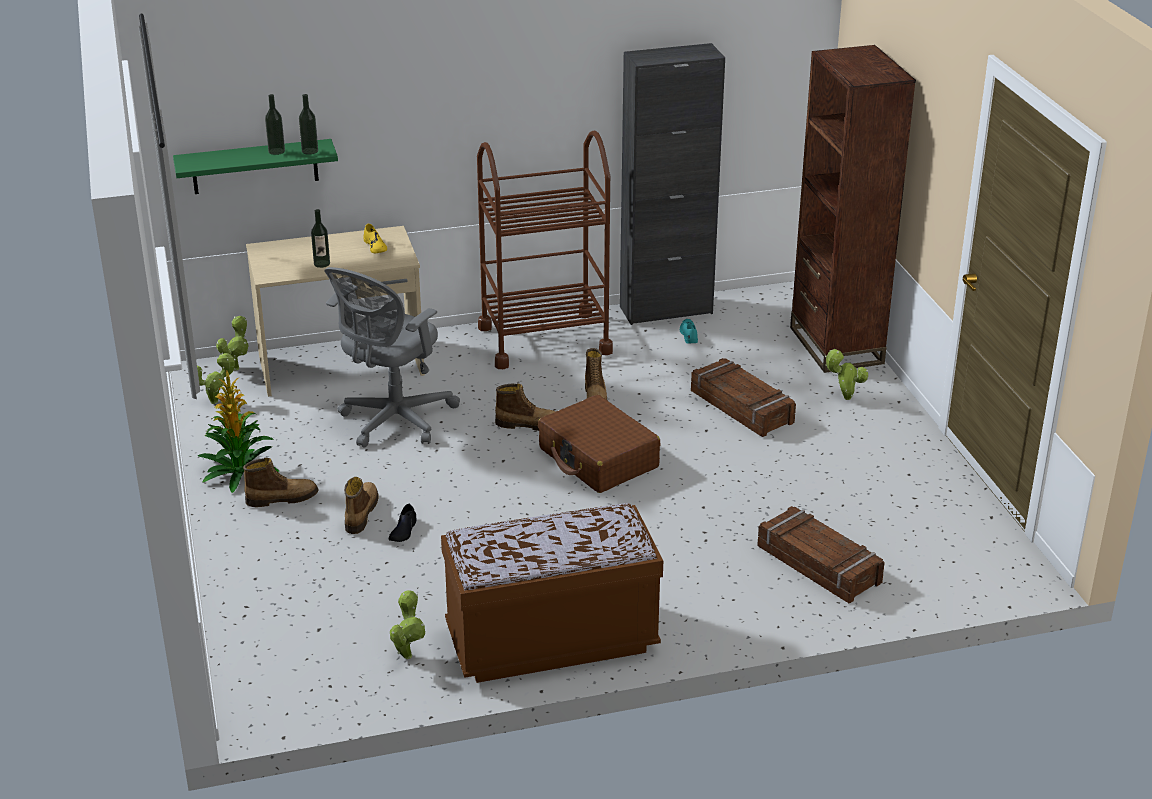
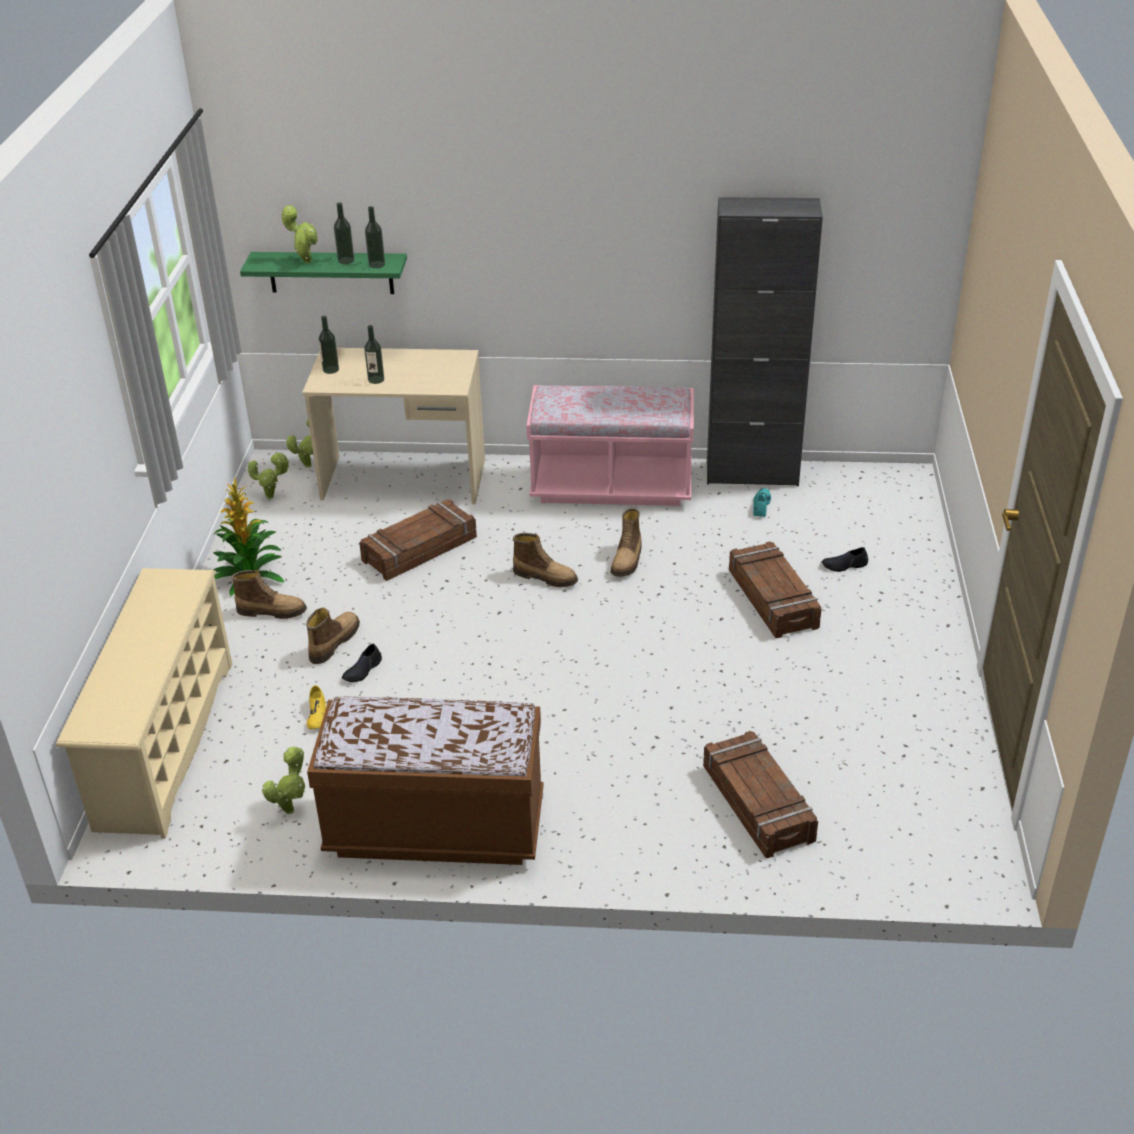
camera: 20 degrees right, 5 degrees up
grey office chair [324,267,460,448] -> crate [359,500,477,581]
yellow shoe [363,223,387,253] -> yellow shoe moved to [307,685,326,729]
brown cart [477,131,613,369] -> pink bench [527,385,694,506]
brown suitcase [538,395,661,493] -> none
brown bookcase [790,45,916,373] -> none
potted plant [825,349,868,400] -> potted plant moved to [281,205,318,263]
none -> beige shoe rack [56,568,232,839]
none -> bottle [319,316,339,374]
none -> black shoe [822,547,868,572]

